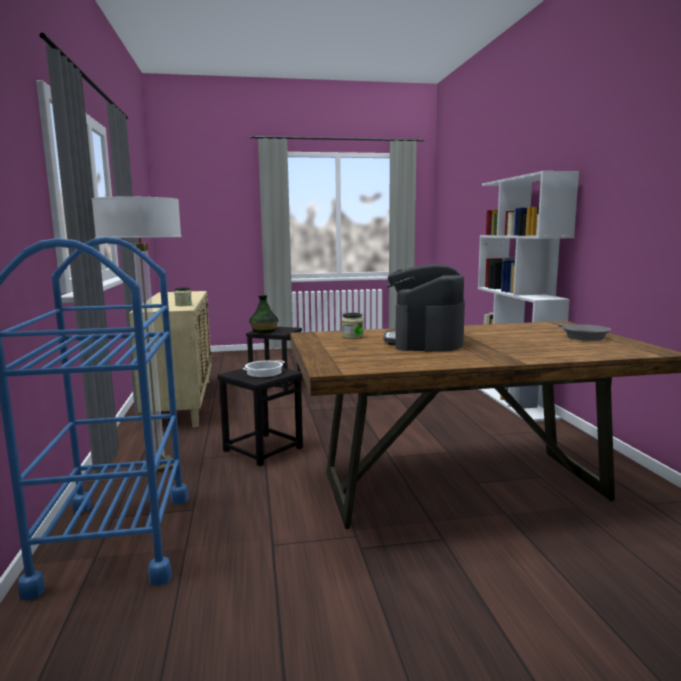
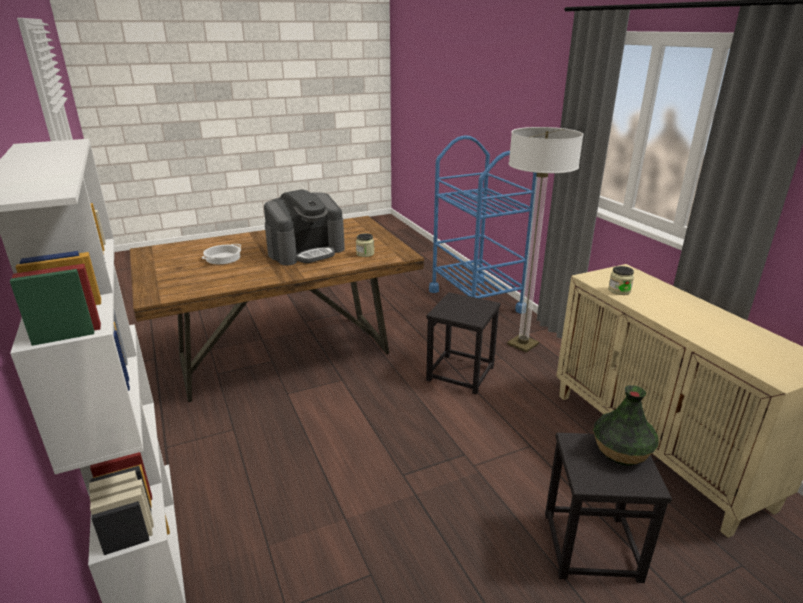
camera: 165 degrees right, 15 degrees up
cooking pot [243,360,285,377] -> cooking pot moved to [201,244,241,264]
coffee machine [383,264,465,352] -> coffee machine turned 60 degrees clockwise [264,189,345,266]
grey frying pan [558,324,611,341] -> none

